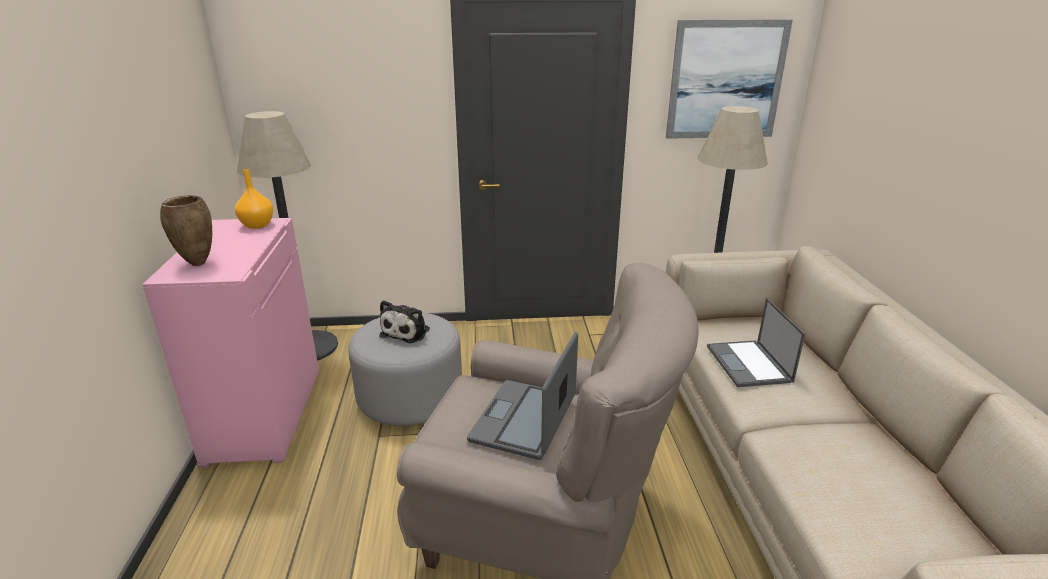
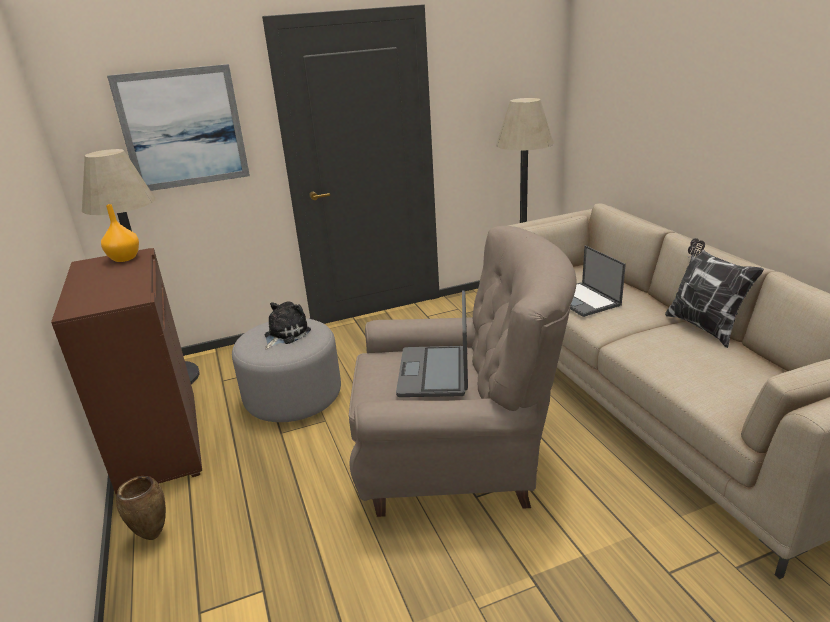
camera: 15 degrees left, 0 degrees up
pink cabinet [142,218,319,467] -> brown cabinet [51,248,202,495]
brown vase [160,195,212,266] -> brown vase moved to [116,476,166,540]
plush toy [379,300,430,343] -> plush toy turned 150 degrees counterclockwise [265,301,311,349]
picture [666,19,793,139] -> picture moved to [107,64,250,191]
none -> pillow [665,238,764,348]

